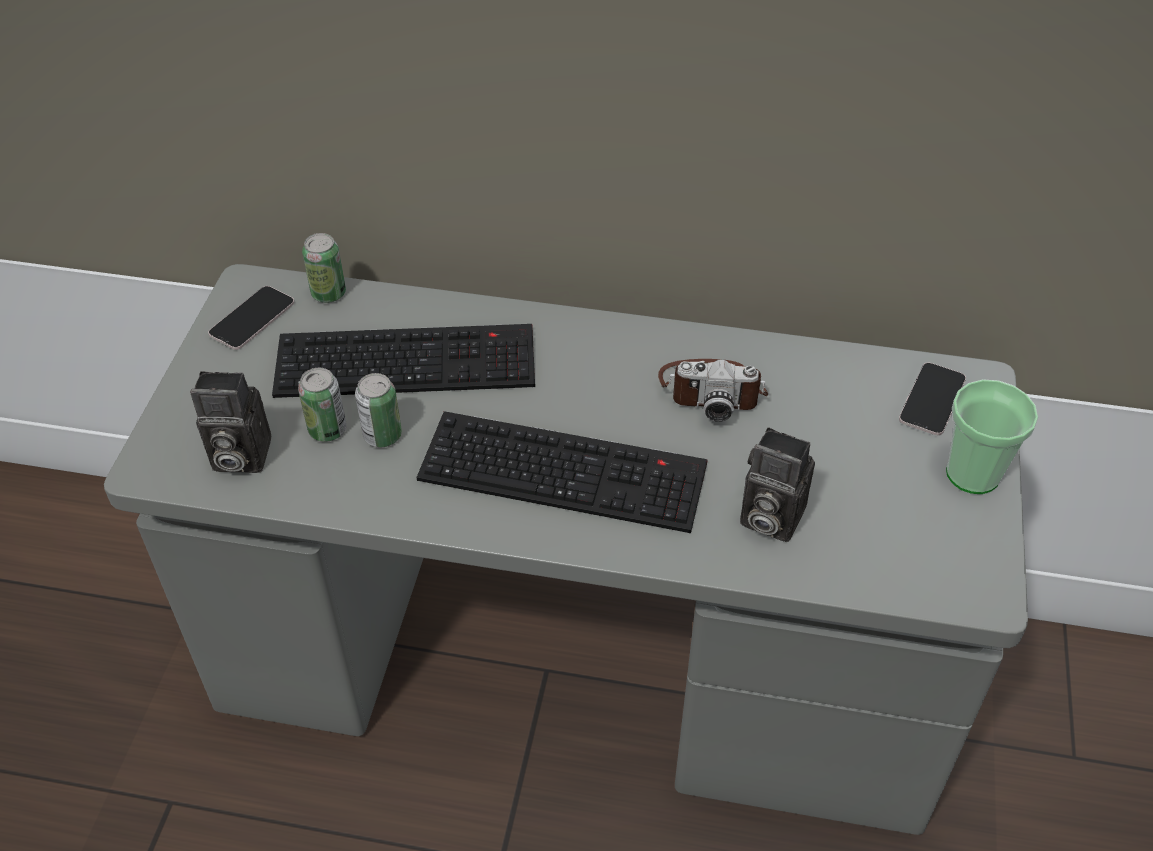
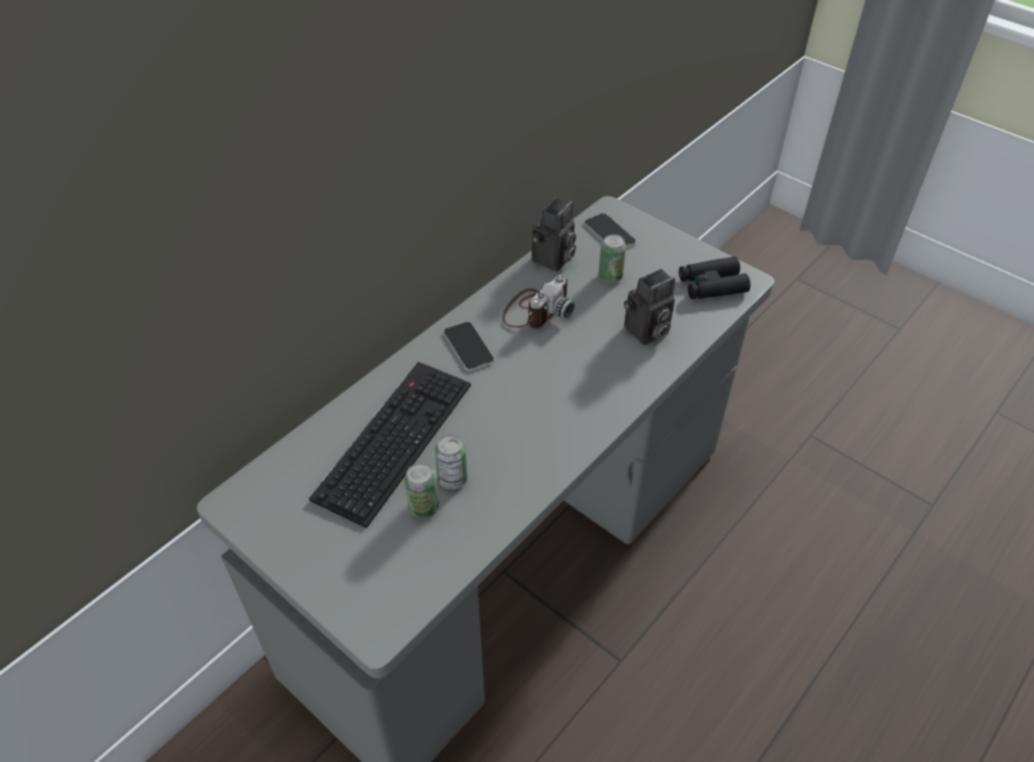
camera: 60 degrees left, 0 degrees up
camera [190,371,271,473] -> camera moved to [531,197,576,272]
phone [208,286,294,350] -> phone moved to [444,321,495,371]
can [302,233,346,303] -> can moved to [599,234,626,283]
keyboard [417,411,708,533] -> none
cup [946,379,1038,494] -> none
none -> black binoculars [679,256,751,299]

